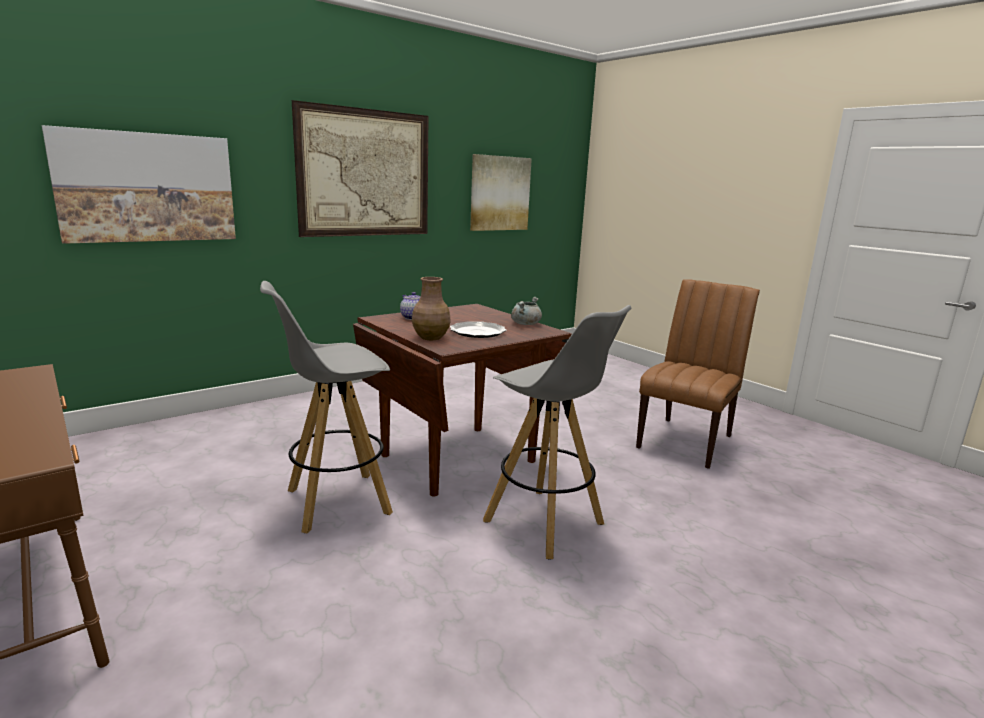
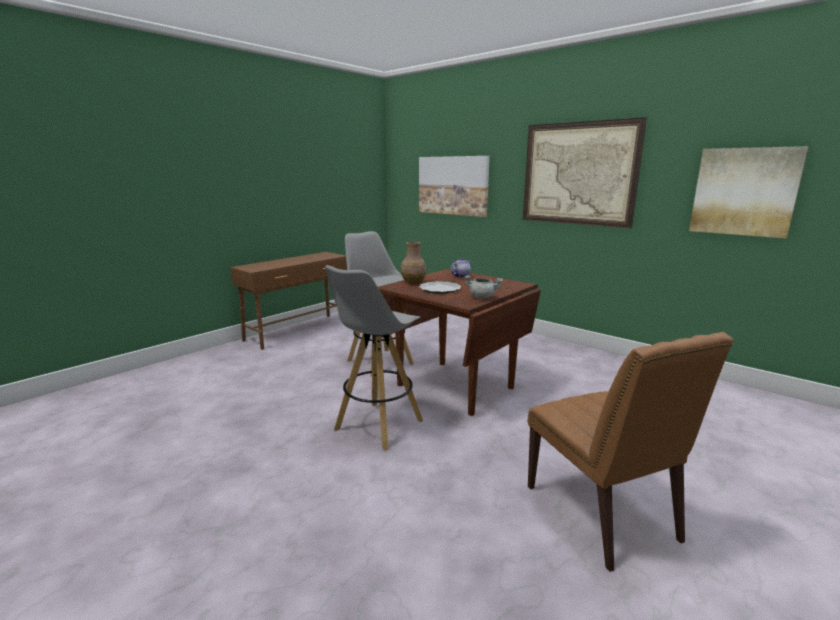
camera: 80 degrees right, 0 degrees up
brown chair [636,279,760,469] -> brown chair turned 45 degrees clockwise [527,332,734,572]

